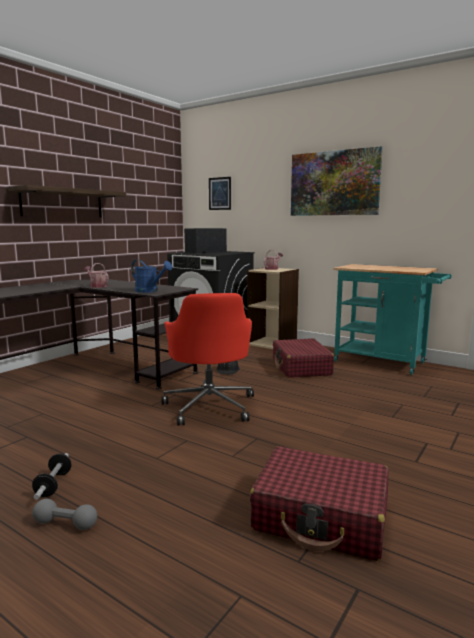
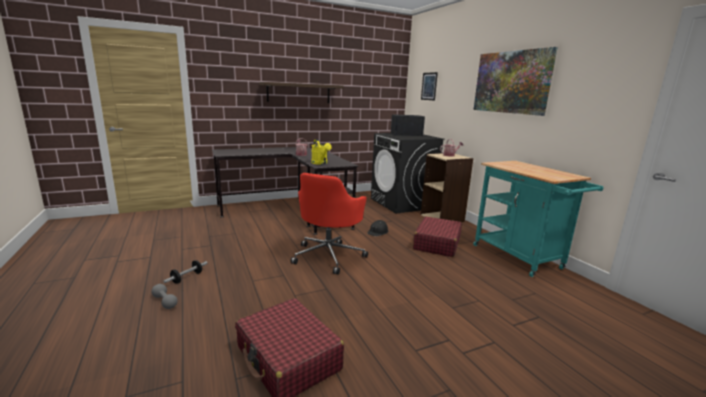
camera: 30 degrees right, 5 degrees up
blue watering can [131,260,172,293] -> yellow watering can [311,139,332,165]

